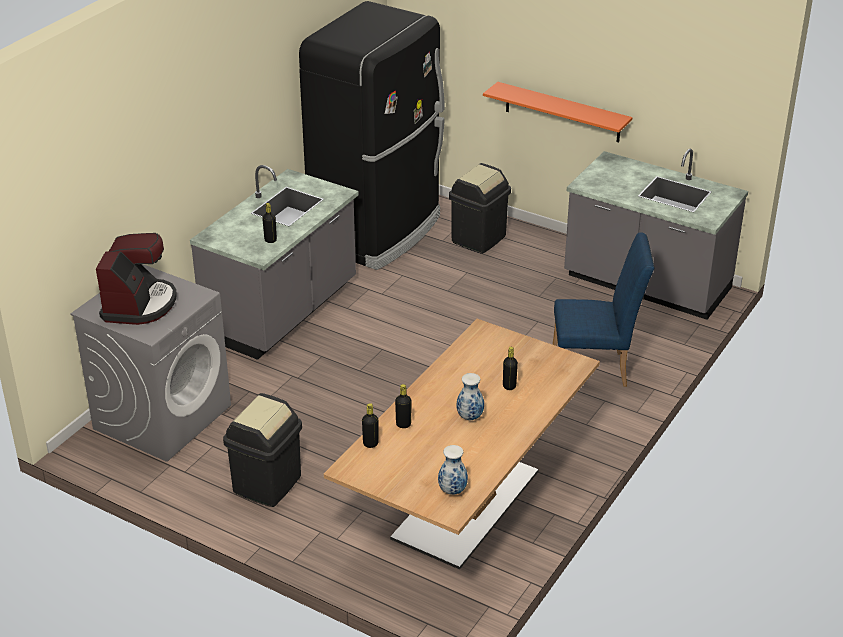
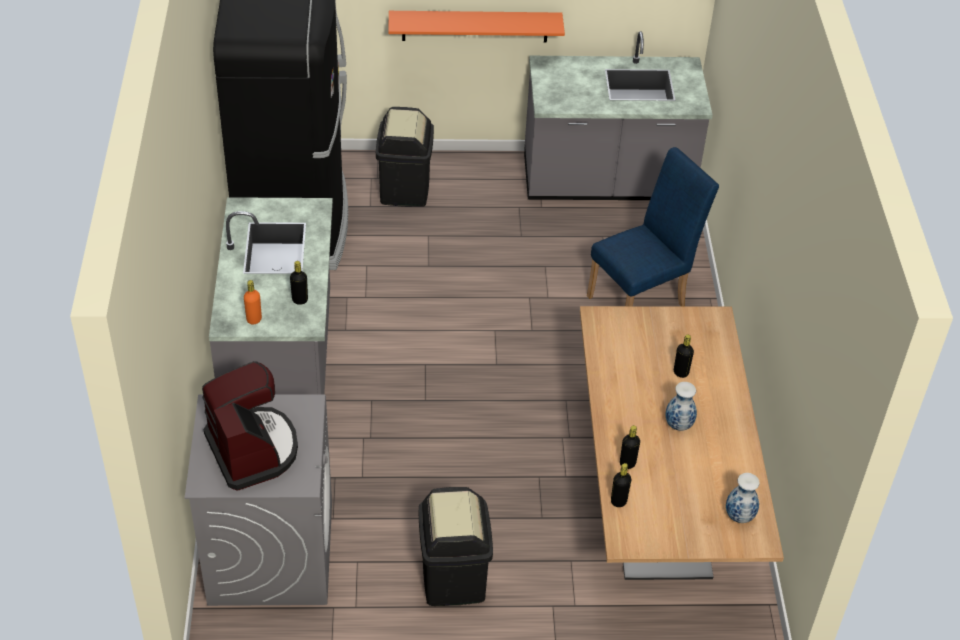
camera: 35 degrees left, 10 degrees up
none -> orange bottle [244,280,262,325]

